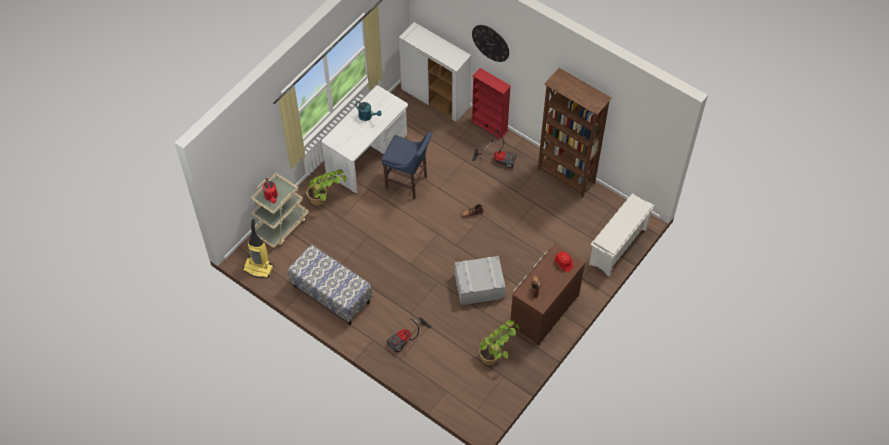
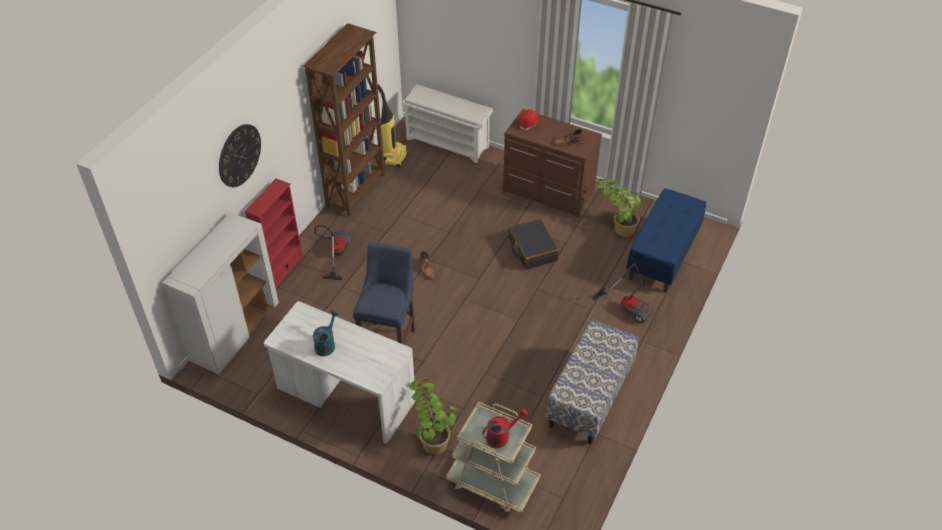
camera: 100 degrees left, 10 degrees down
vacuum cleaner [243,219,274,278] -> vacuum cleaner moved to [378,84,407,167]
grey storage box [455,256,506,305] -> black suitcase [508,219,559,270]
none -> blue bench [626,188,706,292]

